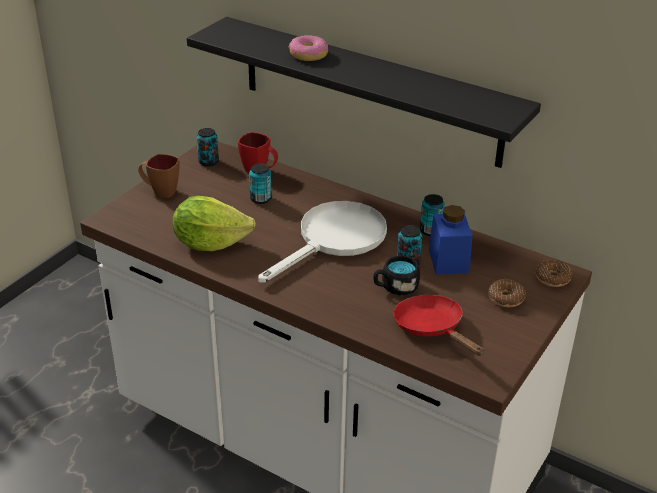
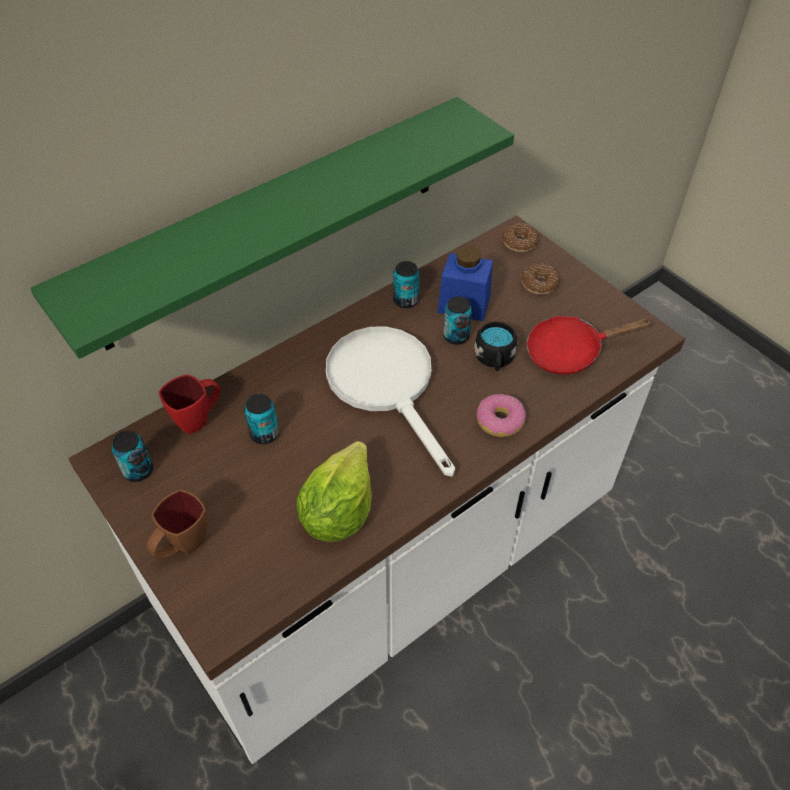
camera: 70 degrees left, 15 degrees up
black shelf [187,17,541,168] -> green shelf [30,97,514,359]
donut [289,35,328,61] -> donut moved to [477,394,526,437]

